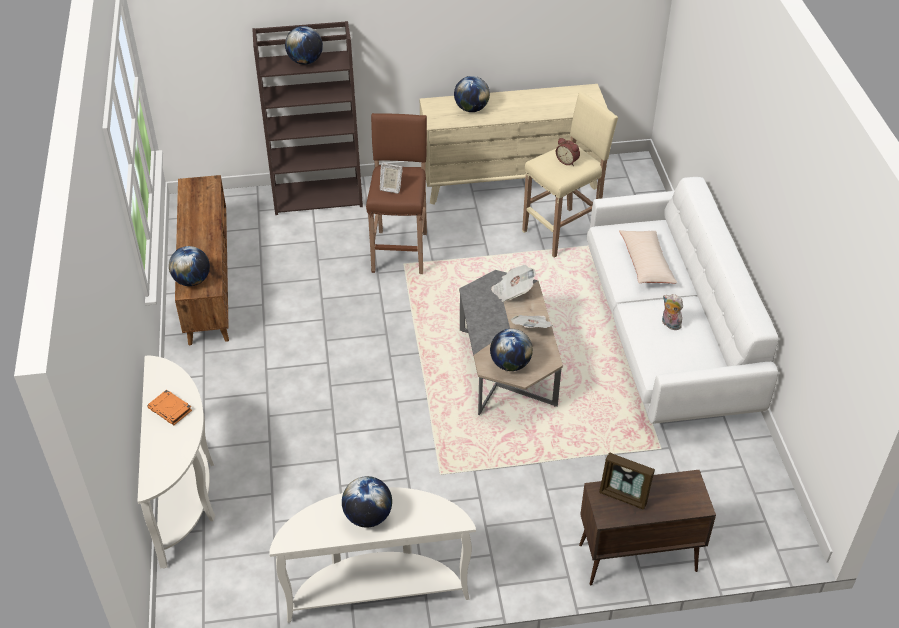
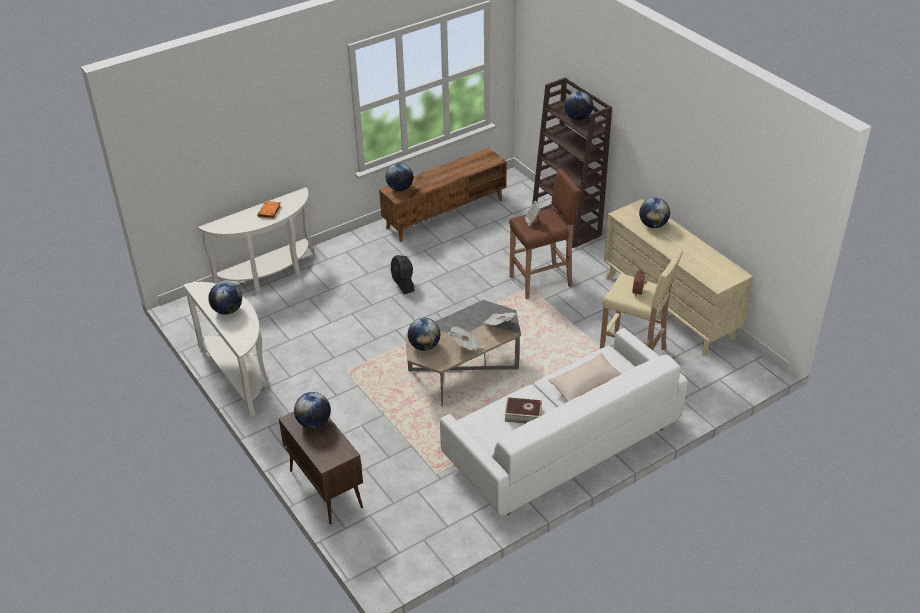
camera: 65 degrees right, 5 degrees down
picture frame [599,453,655,509] -> globe [294,392,331,429]
plush toy [662,294,683,330] -> book [504,397,542,424]
none -> black fan [391,255,414,294]

